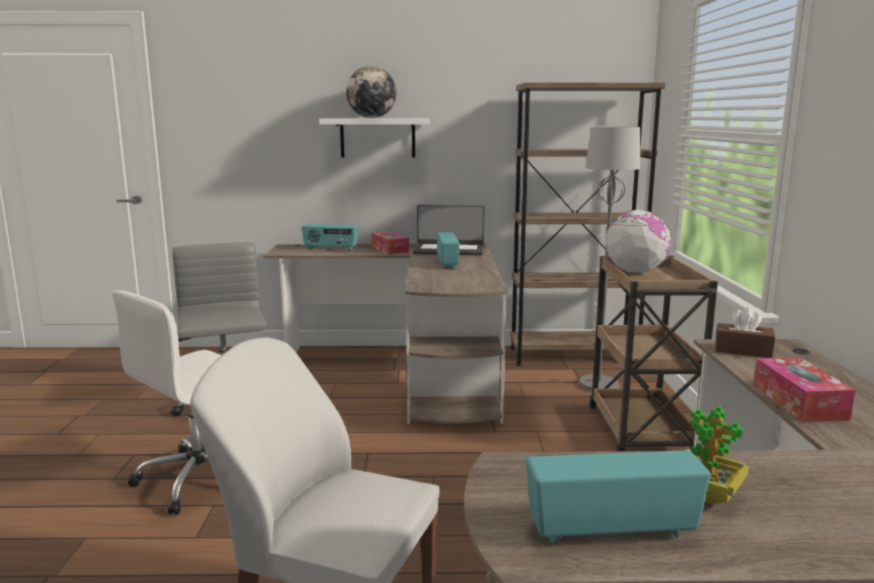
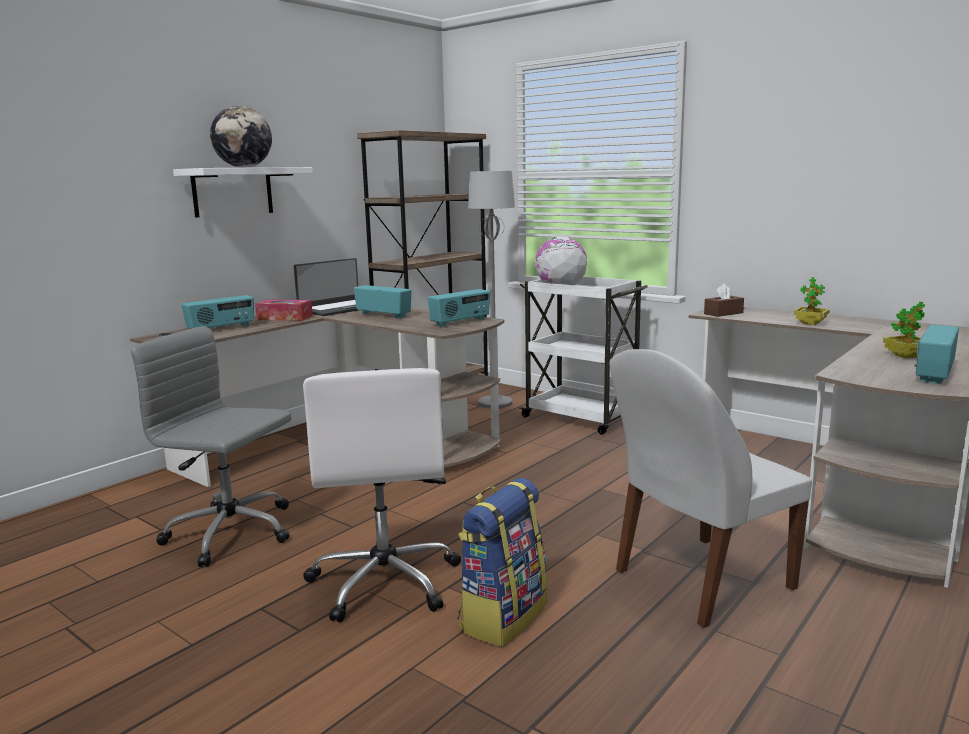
camera: 50 degrees left, 0 degrees up
brown cart [590,256,718,451] -> white cart [519,276,648,435]
tissue box [753,357,855,422] -> potted plant [794,277,830,325]
none -> radio [428,289,490,327]
none -> backpack [457,478,547,647]

